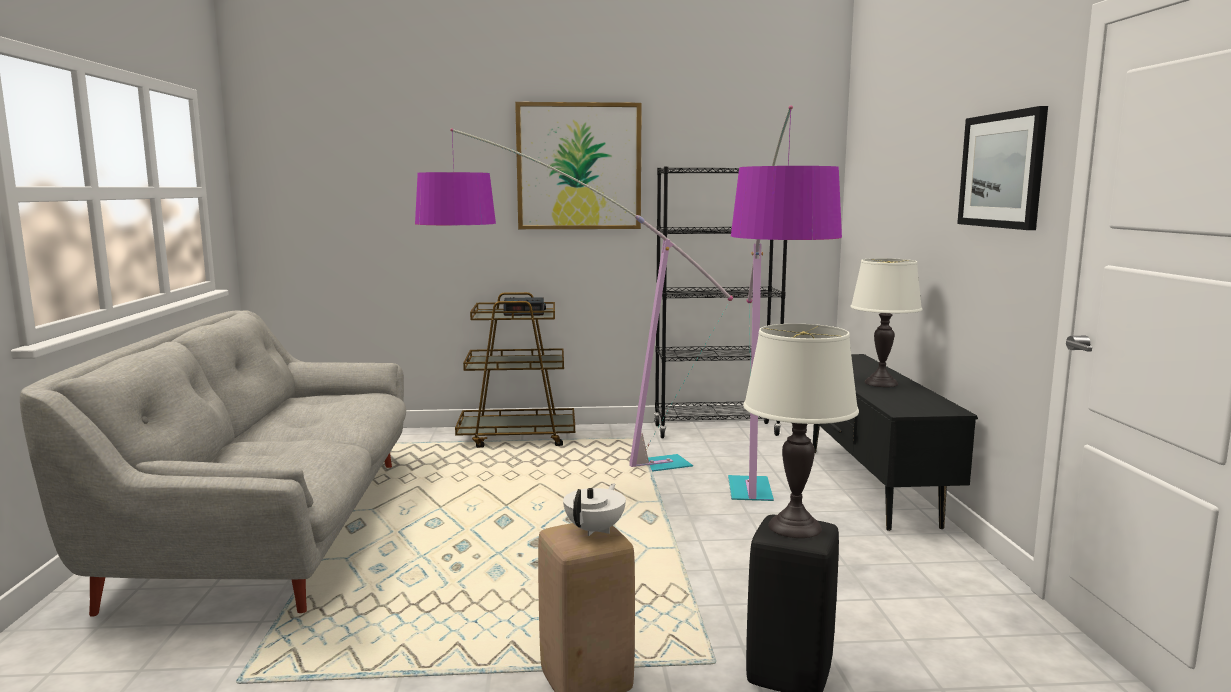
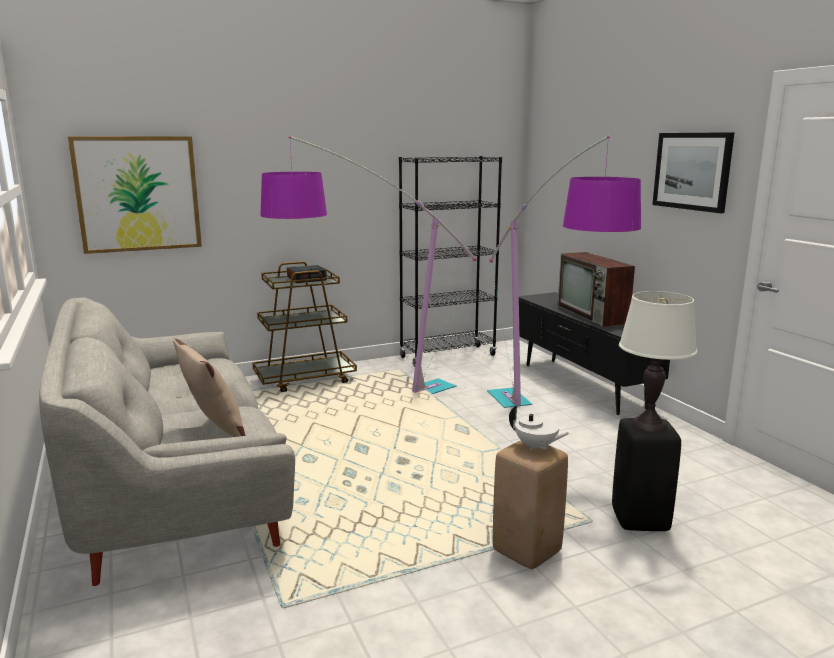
camera: 20 degrees left, 5 degrees up
picture [515,102,642,229] -> picture moved to [68,136,202,254]
white teapot [563,483,626,536] -> white teapot turned 120 degrees clockwise [509,406,570,451]
white table lamp [850,258,923,387] -> television [558,252,635,327]
none -> beige pillow [173,339,246,437]

